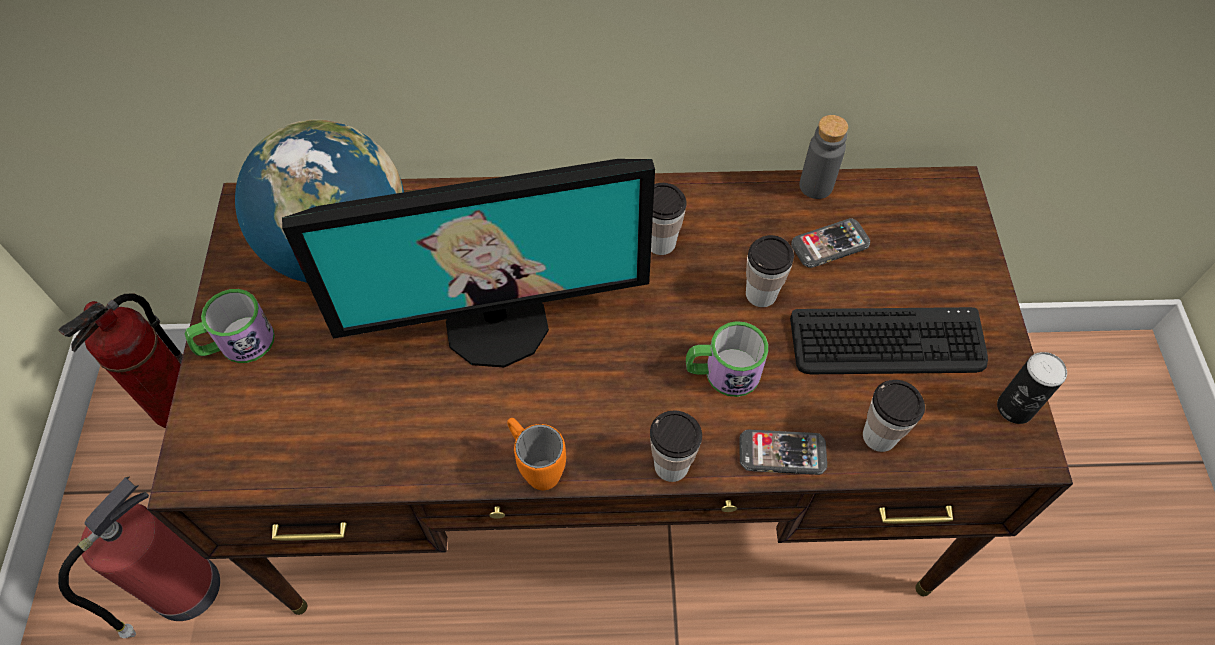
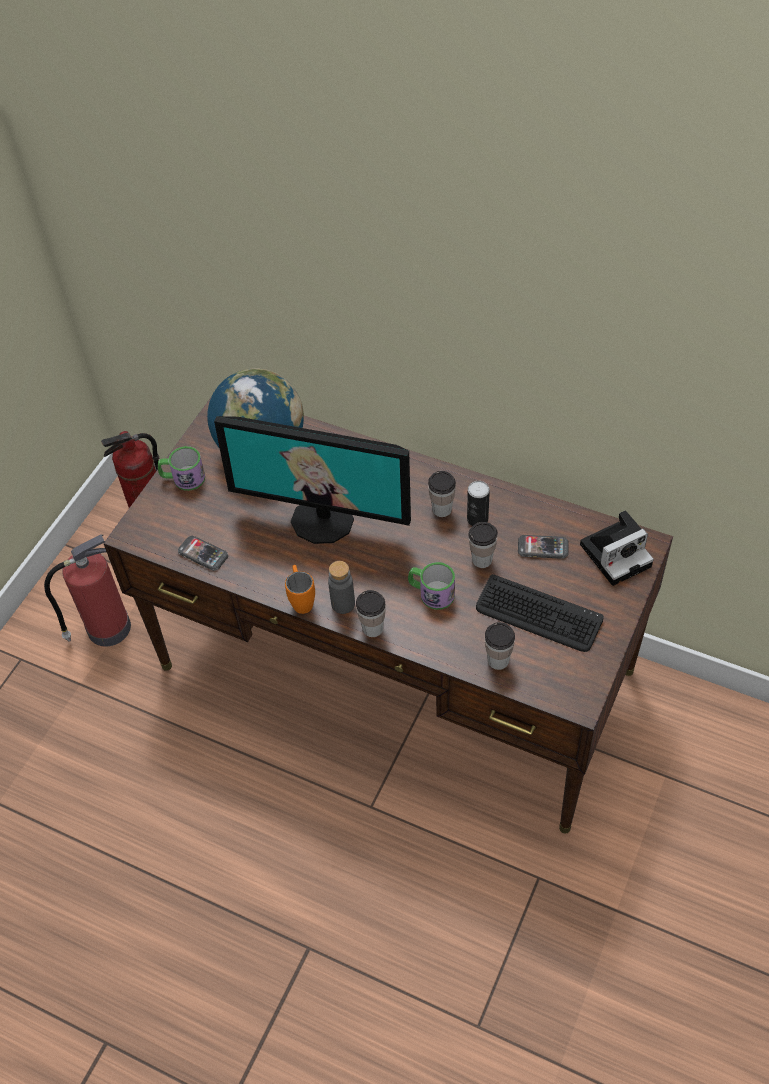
camera: 30 degrees right, 5 degrees down
phone [739,430,827,475] -> phone moved to [178,536,228,571]
grey bottle [799,115,848,199] -> grey bottle moved to [328,561,355,614]
can [997,352,1067,424] -> can moved to [467,481,490,526]
none -> camera [580,510,654,586]

